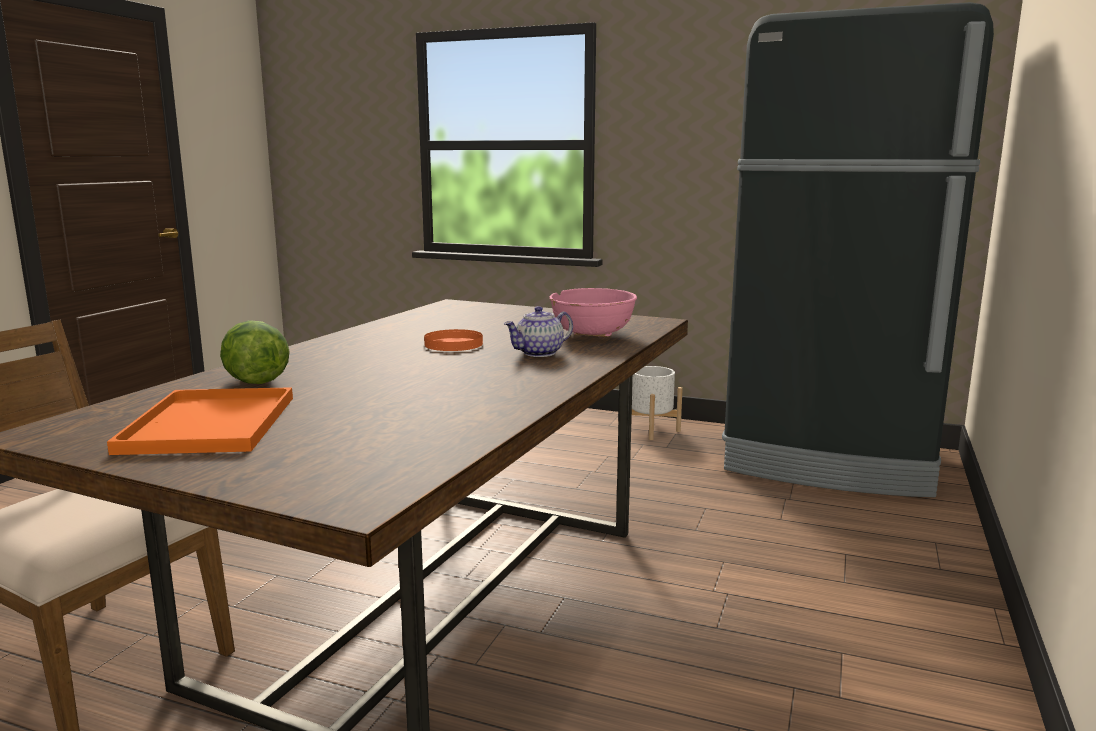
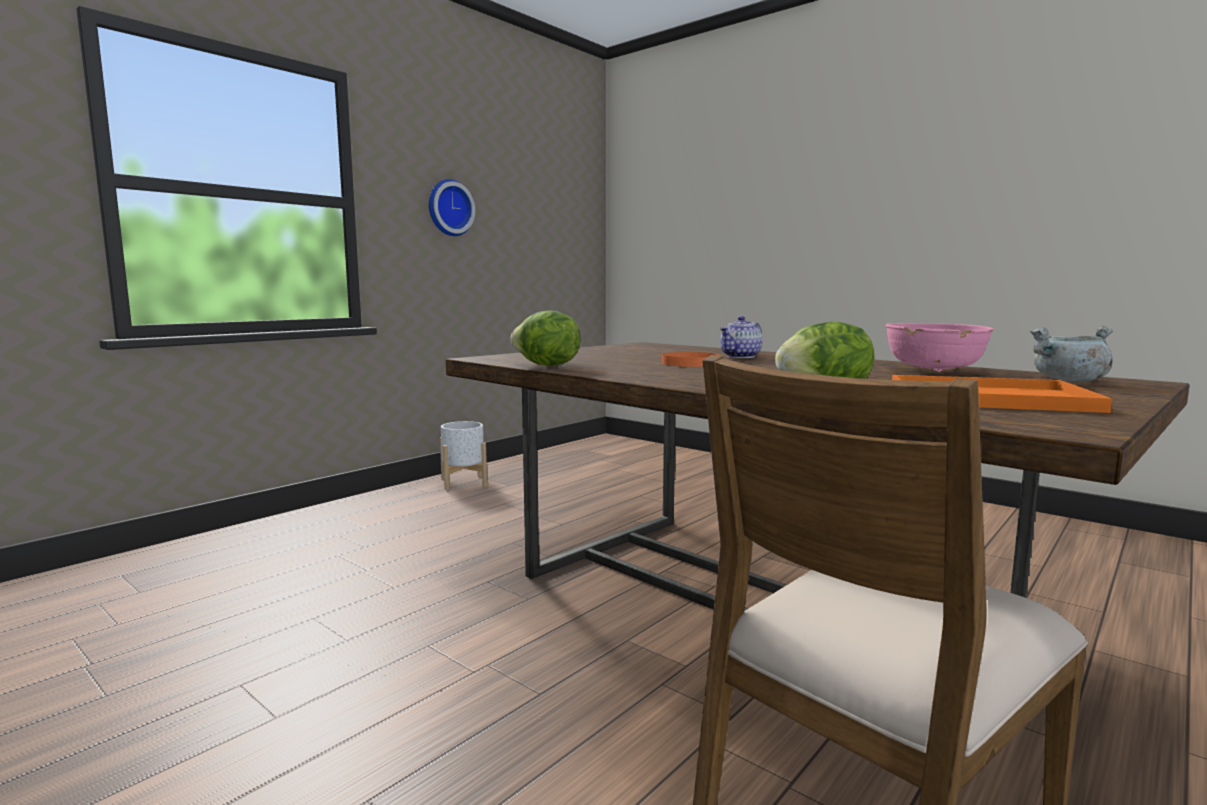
camera: 70 degrees left, 5 degrees down
teapot [504,306,573,357] -> teapot turned 60 degrees clockwise [720,316,762,358]
pink bowl [549,288,637,337] -> pink bowl moved to [885,323,994,372]
black fridge [722,2,994,497] -> none
none -> wall clock [429,179,475,236]
none -> lettuce [511,310,580,366]
none -> grey cooking pot [1030,326,1113,382]

